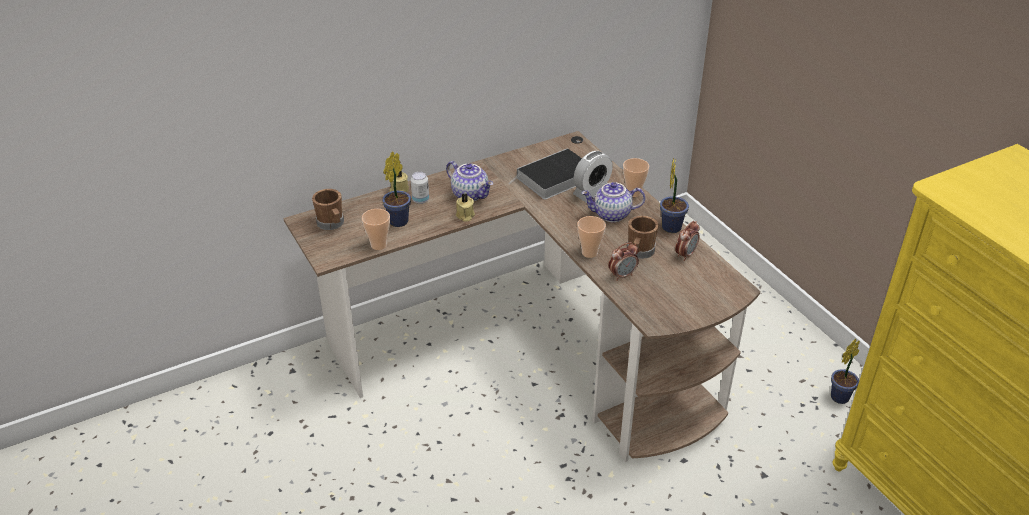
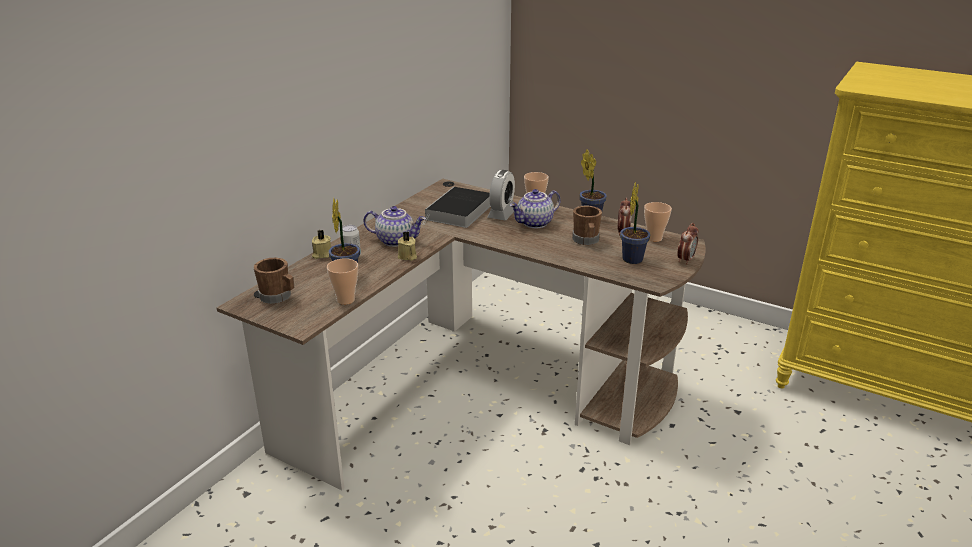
camera: 30 degrees left, 10 degrees down
cup [577,216,606,258] -> cup moved to [644,202,672,242]
alarm clock [608,242,639,281] -> alarm clock moved to [678,223,698,265]
potted plant [831,339,860,404] -> potted plant moved to [620,182,650,264]

